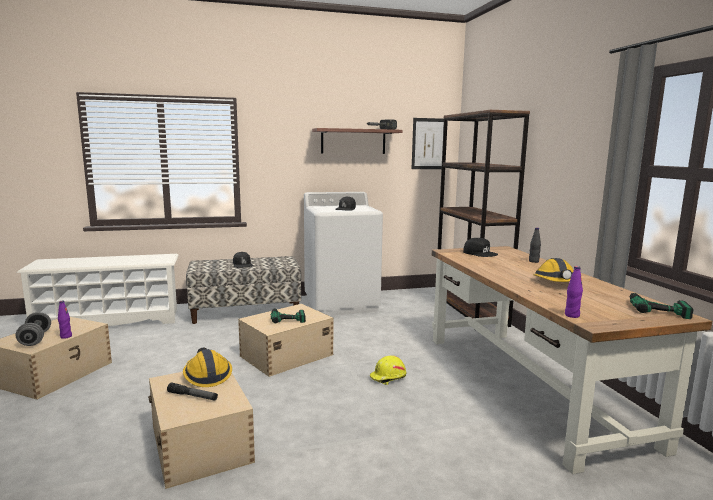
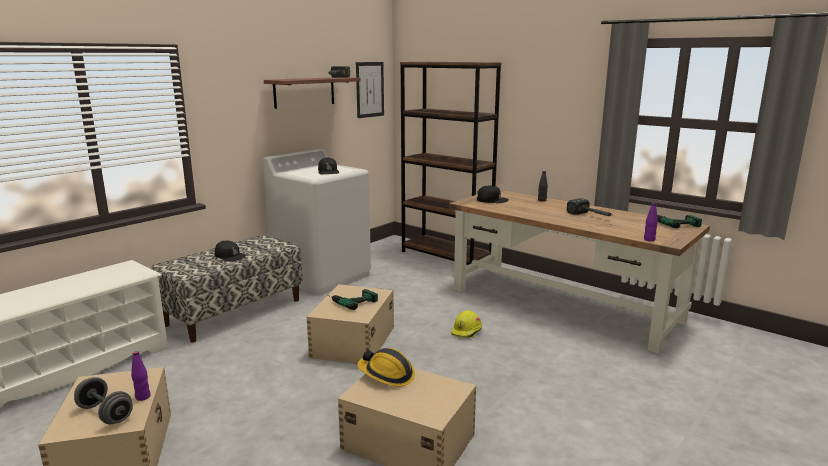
camera: 35 degrees left, 5 degrees up
flashlight [167,383,218,401] -> none
hard hat [533,258,574,282] -> hammer [567,198,613,216]

